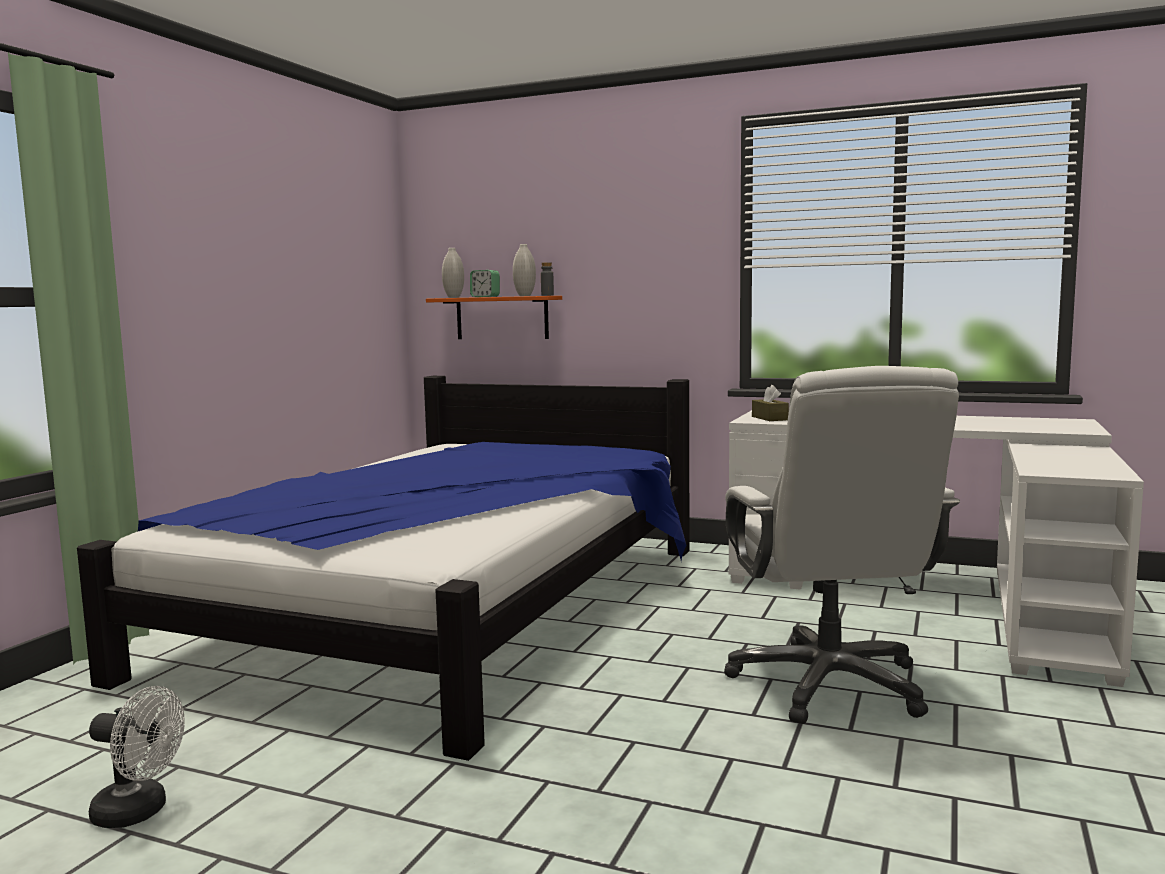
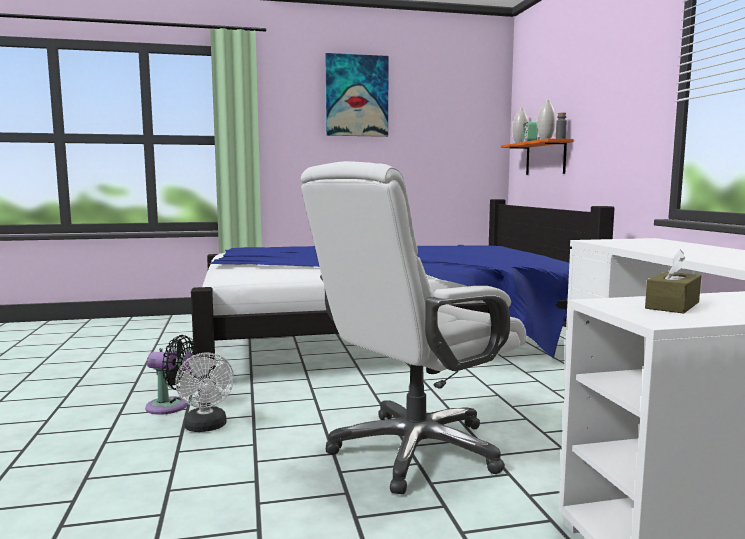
camera: 55 degrees right, 0 degrees up
white fan [89,686,185,828] -> white fan moved to [175,353,234,432]
brown tissue box [752,385,789,421] -> brown tissue box moved to [645,250,701,314]
none -> black fan [145,335,198,415]
none -> picture [325,53,389,137]

